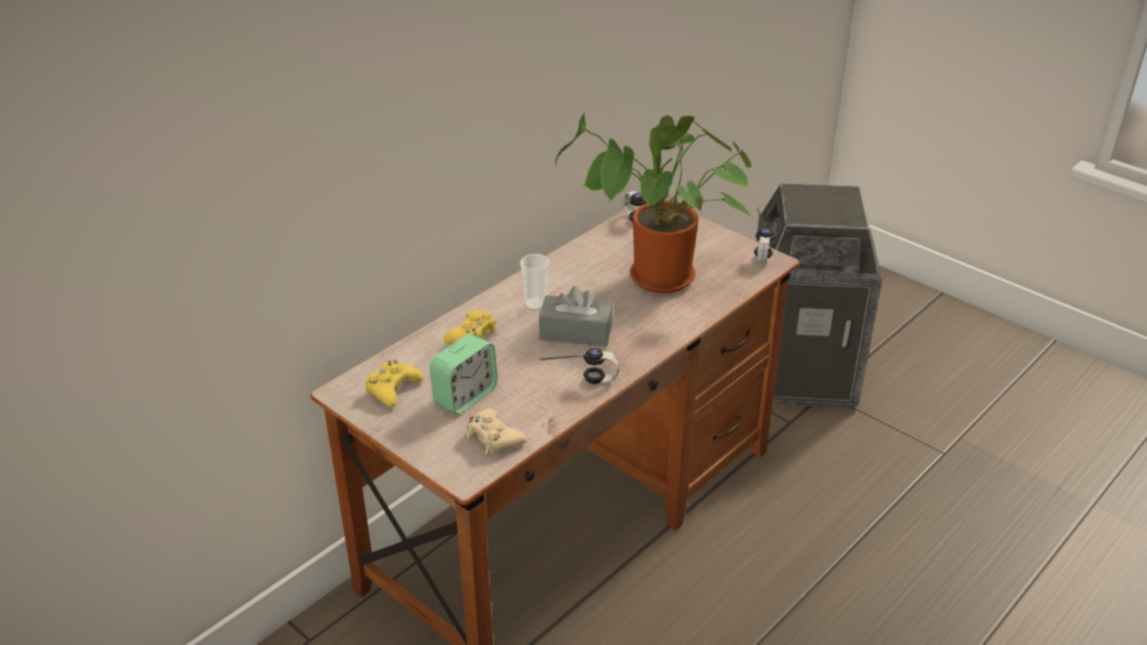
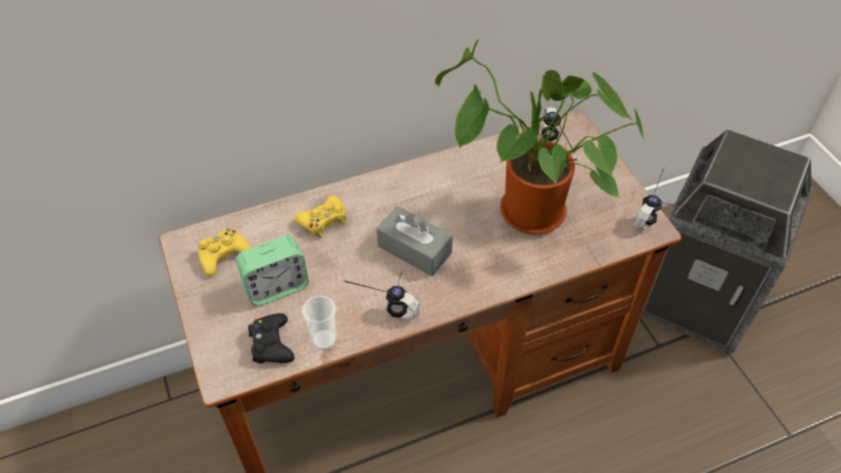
camera: 25 degrees right, 15 degrees up
beige game controller [466,408,526,455] -> black game controller [248,313,295,363]
cup [520,254,550,311] -> cup moved to [302,295,337,350]

